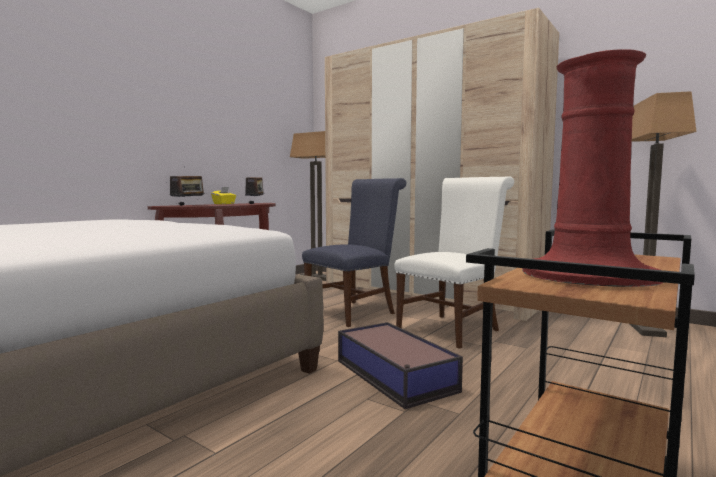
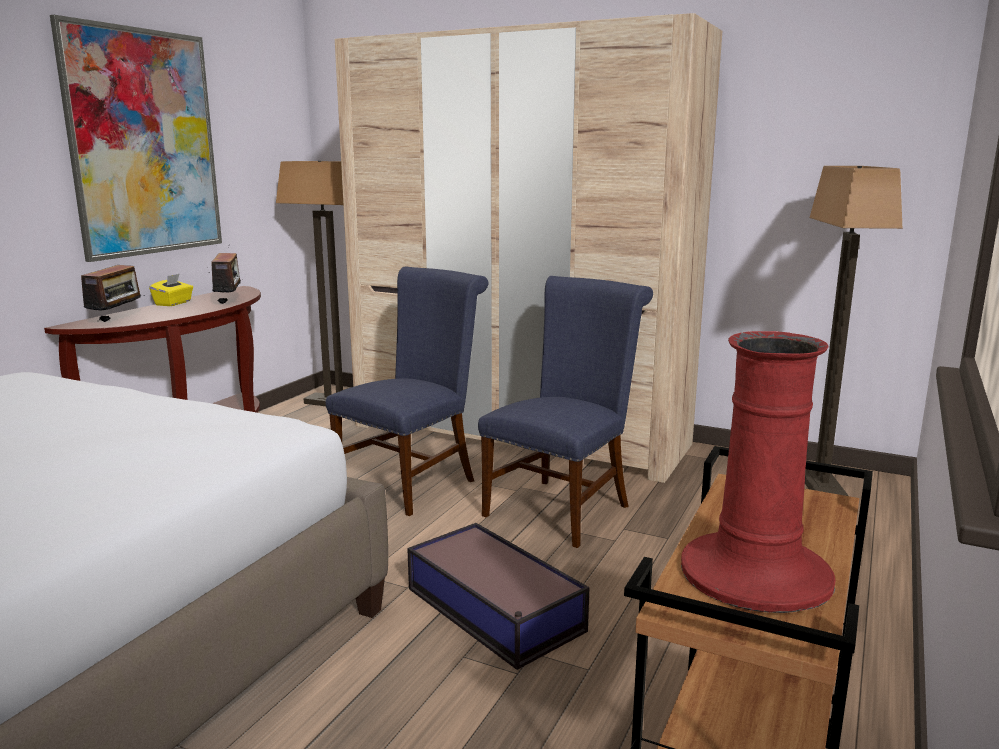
camera: 10 degrees left, 10 degrees up
white chair [395,176,514,349] -> blue chair [478,276,653,548]
none -> picture [50,15,222,262]

